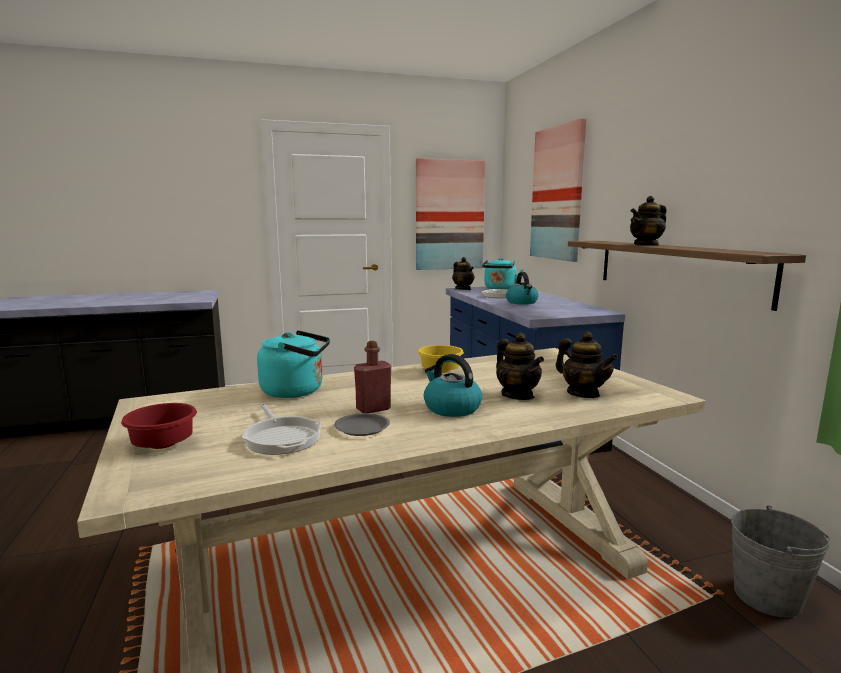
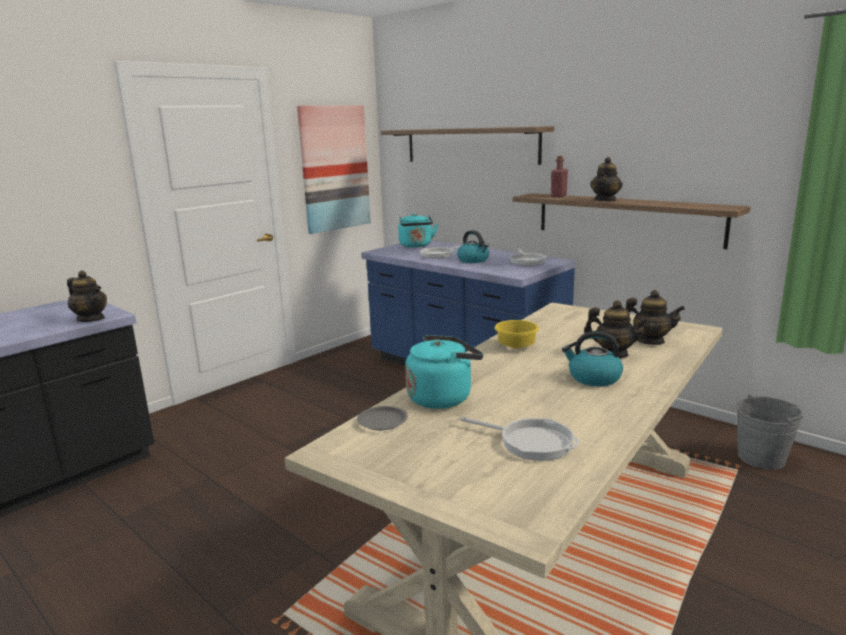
camera: 30 degrees left, 5 degrees up
red bowl [121,403,197,449] -> none
grey plate [334,413,390,436] -> grey plate moved to [357,406,408,430]
red bottle [354,341,391,413] -> red bottle moved to [551,156,568,197]
teapot [452,257,474,290] -> teapot moved to [67,270,107,322]
picture [530,118,586,262] -> shelf [381,126,554,165]
none -> frying pan [509,249,547,266]

